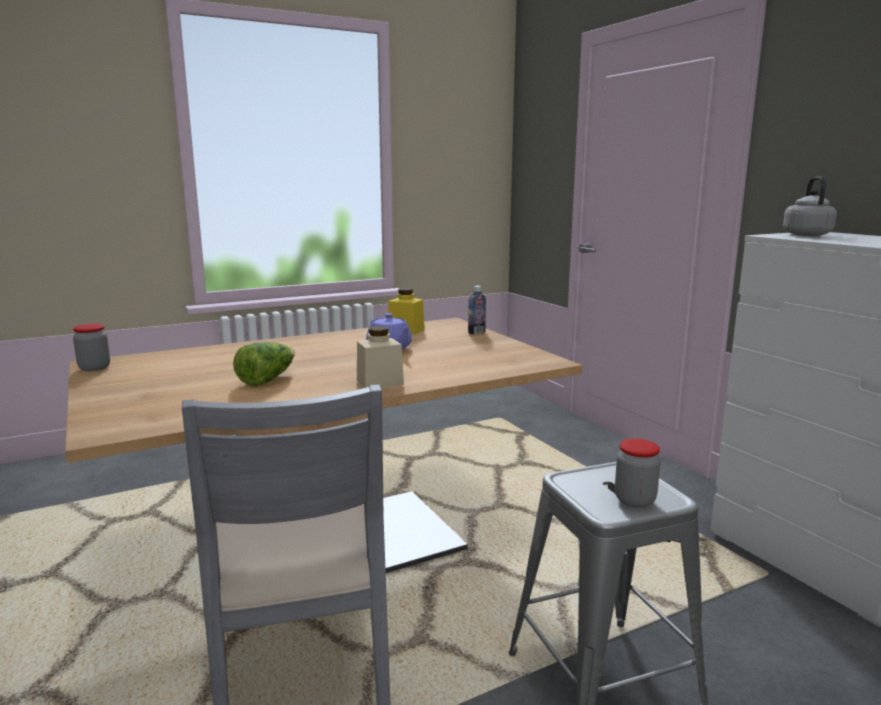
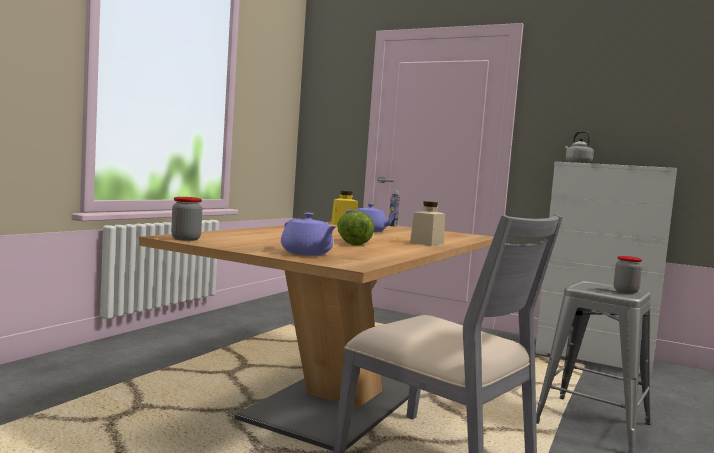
camera: 35 degrees left, 10 degrees down
none -> purple teapot [281,213,337,256]

